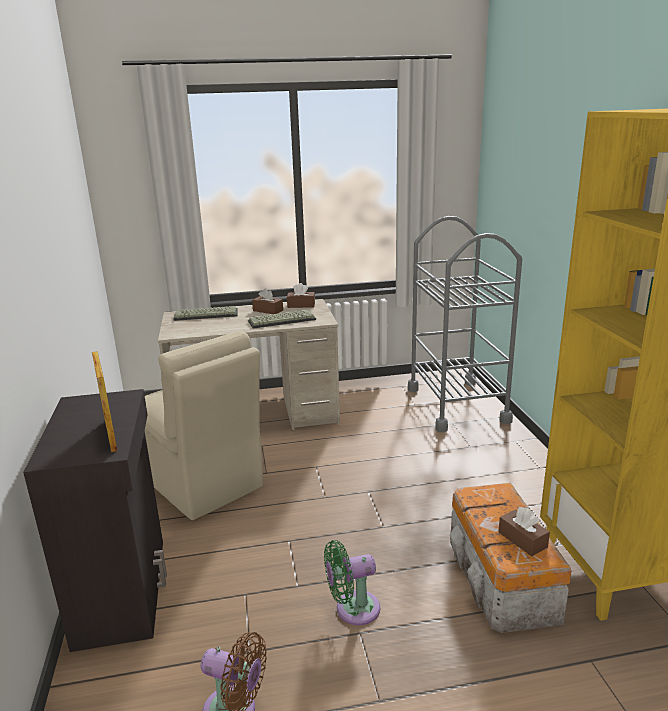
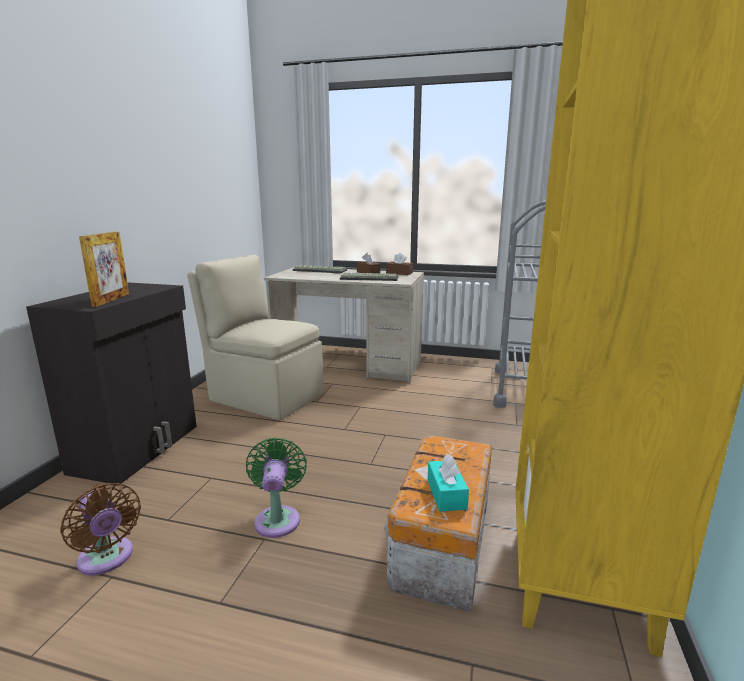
camera: 25 degrees right, 5 degrees down
beige chair [145,331,263,520] -> beige chair turned 135 degrees clockwise [187,255,323,420]
green fan [324,540,380,625] -> green fan turned 75 degrees clockwise [246,437,307,538]
brown tissue box [498,507,550,556] -> turquoise tissue box [428,453,469,512]

